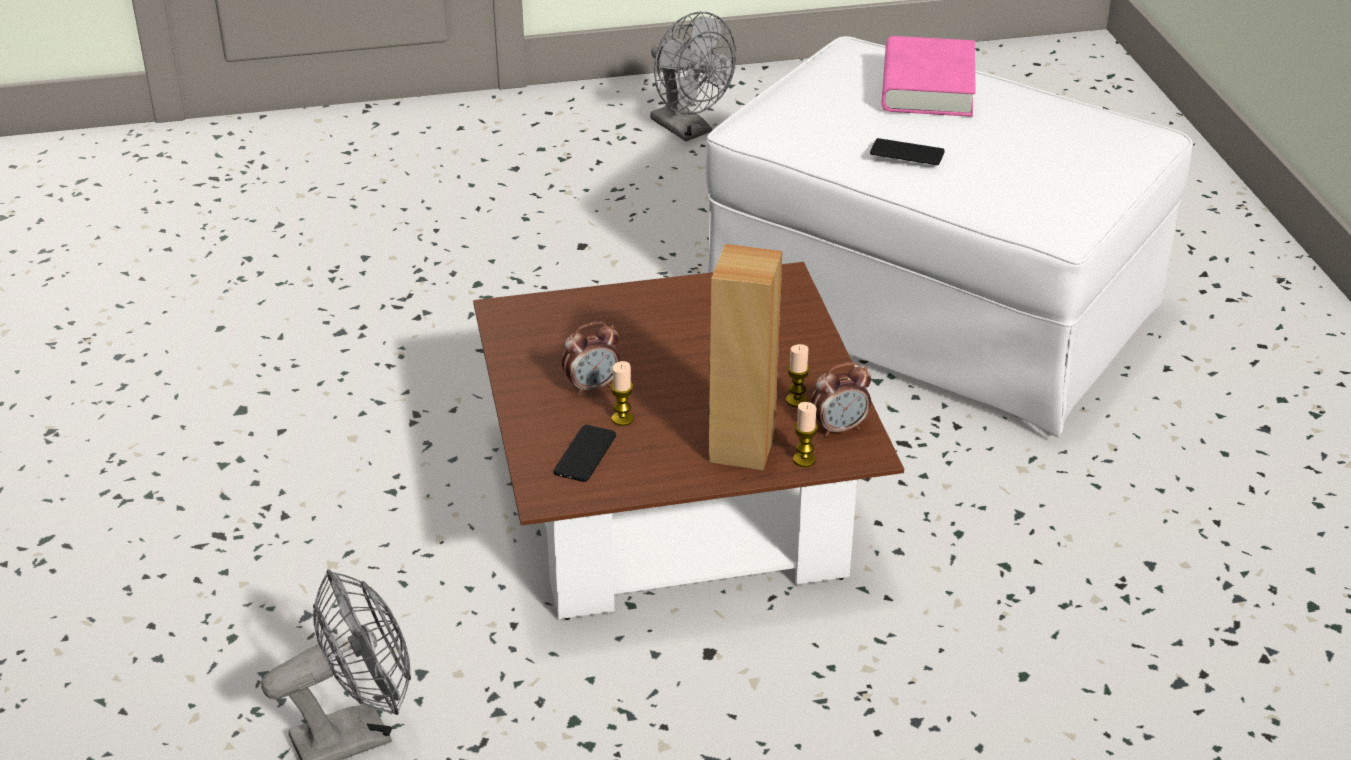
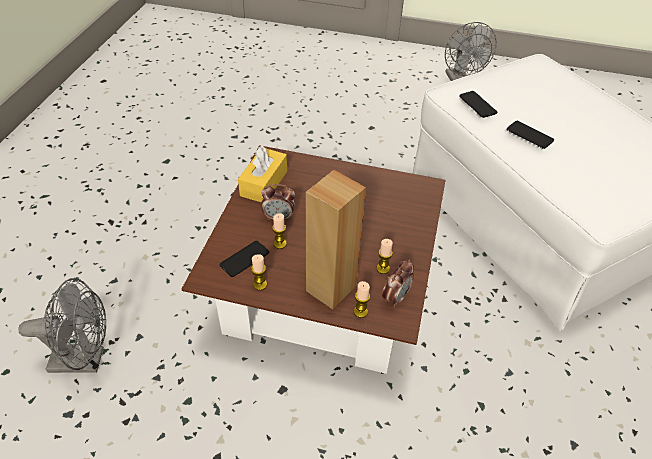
camera: 25 degrees right, 10 degrees up
alarm clock [811,362,871,436] -> alarm clock turned 60 degrees counterclockwise [382,260,414,308]
pink book [882,36,976,117] -> none
none -> yellow tissue box [238,145,287,203]
none -> candle [251,254,267,290]
none -> phone [459,91,497,118]

